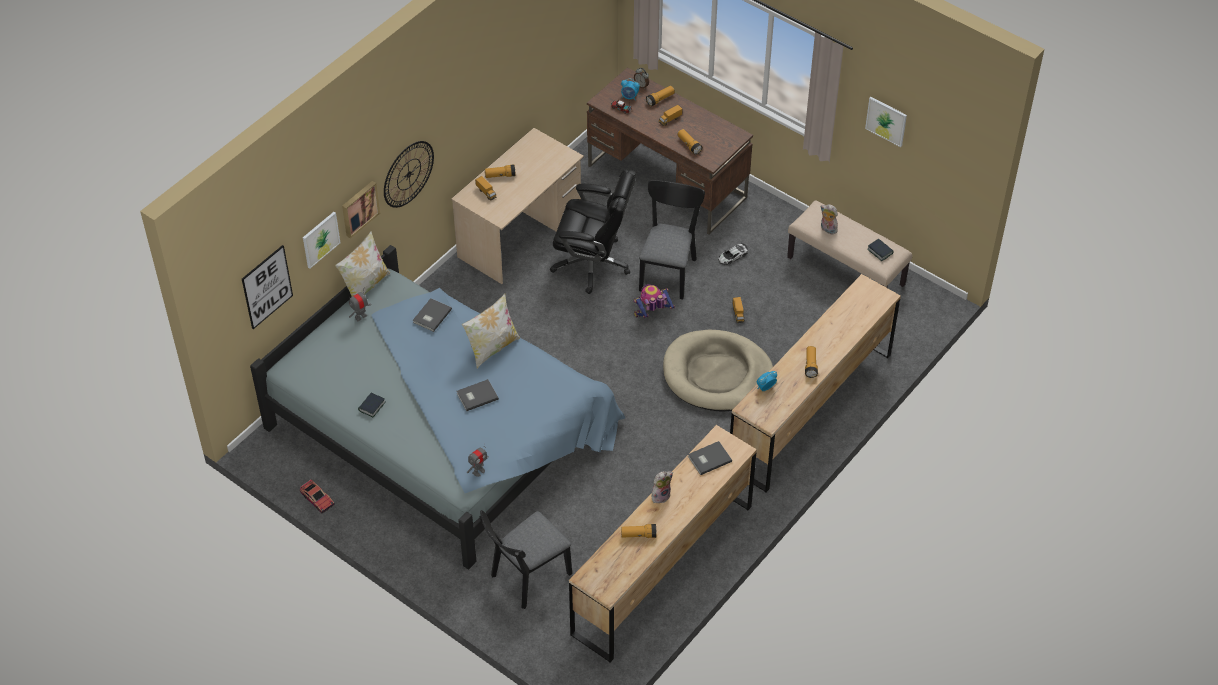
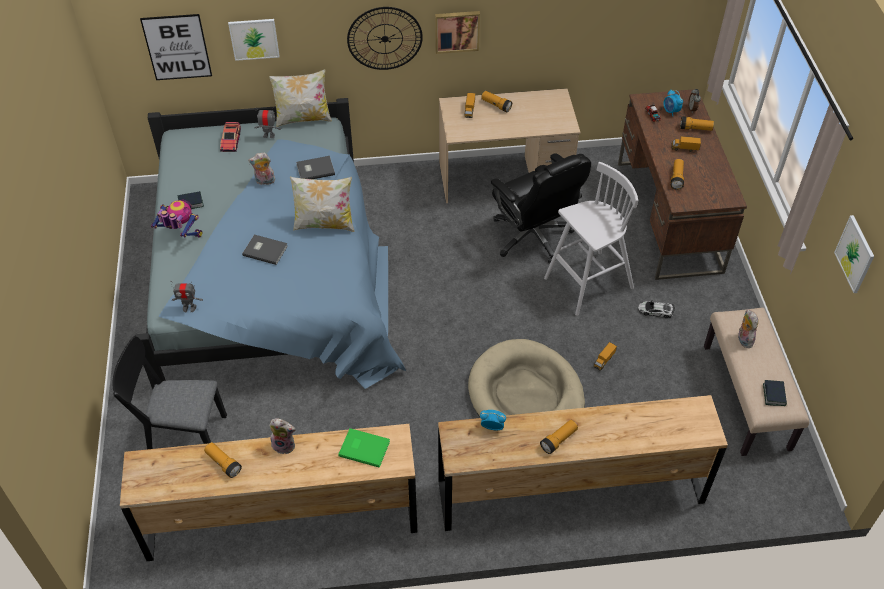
camera: 45 degrees right, 0 degrees up
toy car [300,480,334,513] -> toy car moved to [220,122,241,152]
picture [342,181,380,239] -> picture moved to [435,11,480,54]
toy robot [634,284,675,318] -> toy robot moved to [151,200,202,238]
black chair [639,180,705,299] -> white stool [544,162,638,316]
grey book [688,441,732,475] -> green book [338,428,390,468]
none -> plush toy [248,153,275,185]

